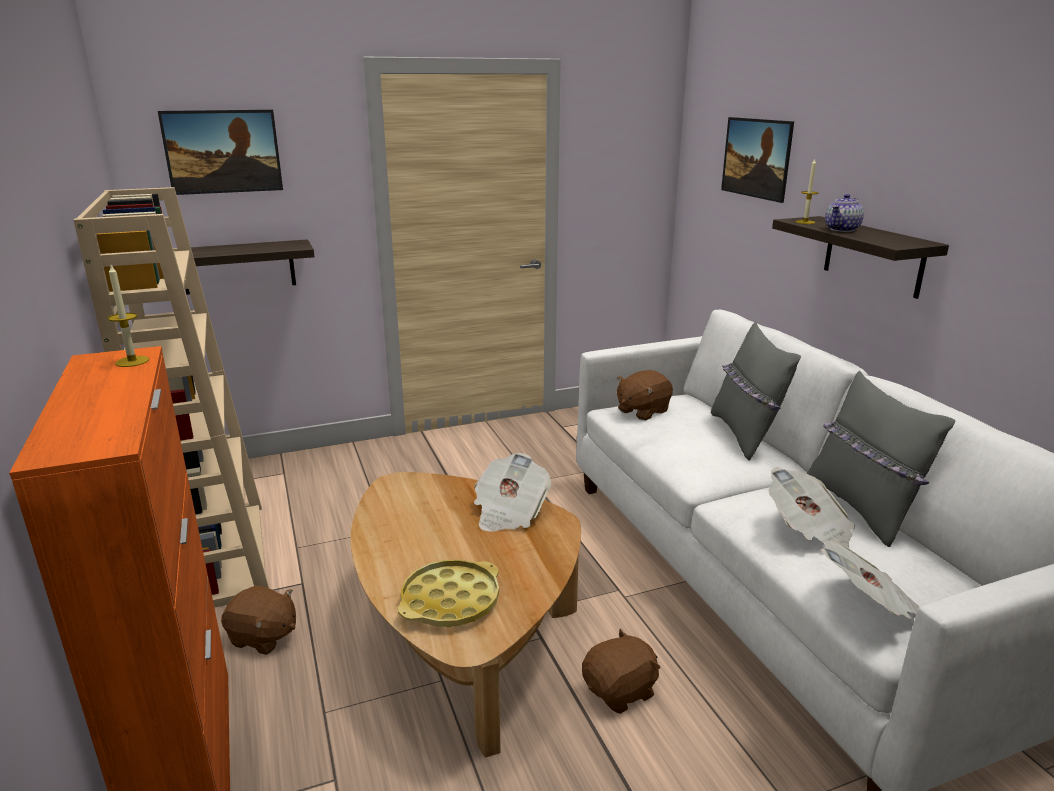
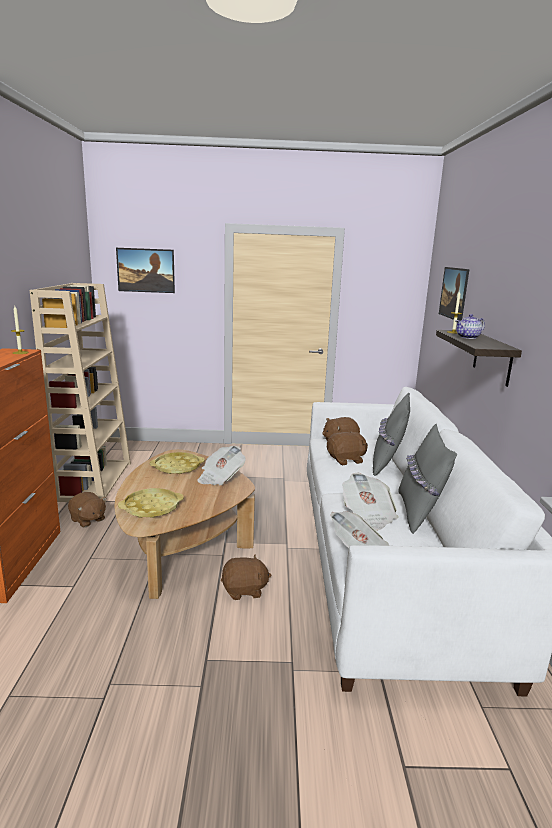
camera: 20 degrees right, 5 degrees down
shelf [185,239,314,295] -> none
none -> yellow tray [150,452,205,474]
none -> brown plush toy [327,431,368,465]

